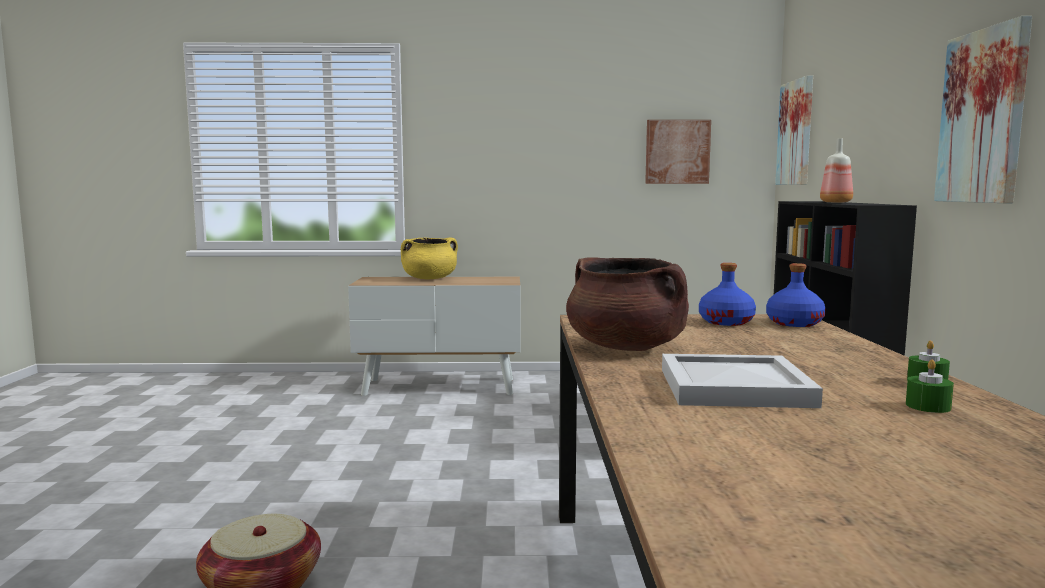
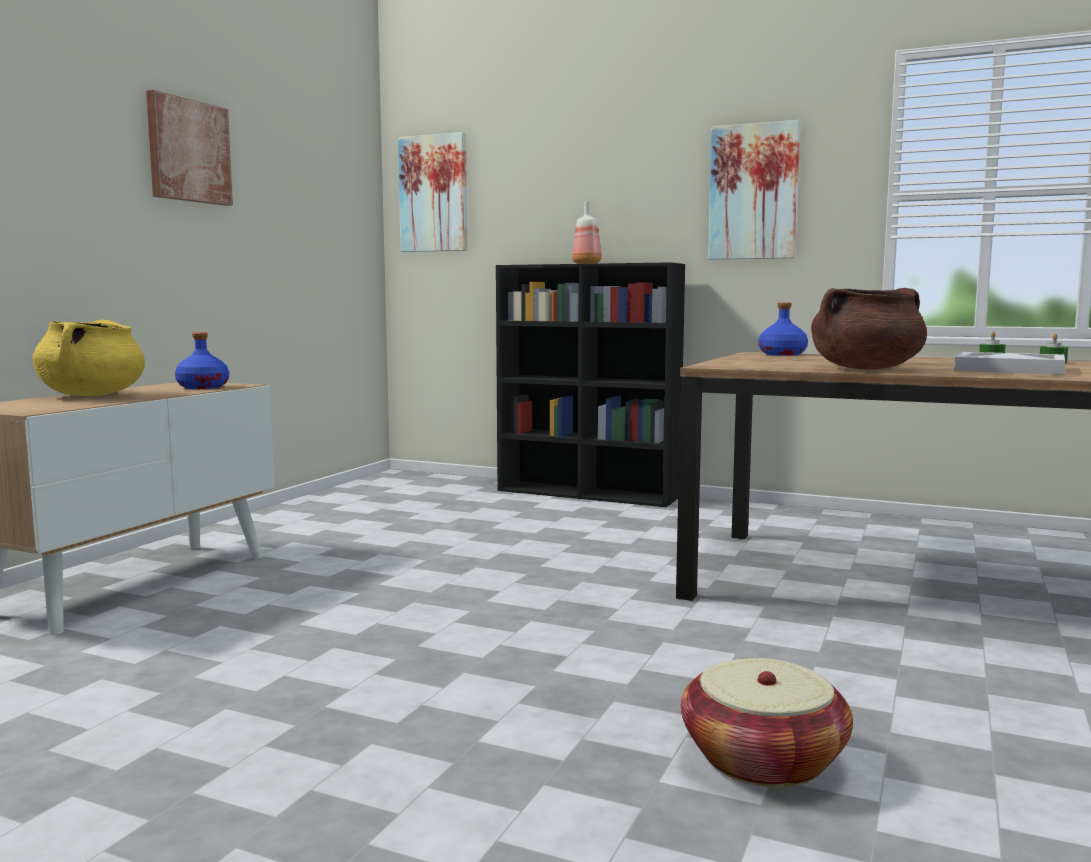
camera: 65 degrees left, 0 degrees up
picture [645,120,711,184] -> picture moved to [146,90,233,206]
blue bottle [699,263,756,326] -> blue bottle moved to [175,332,229,389]

